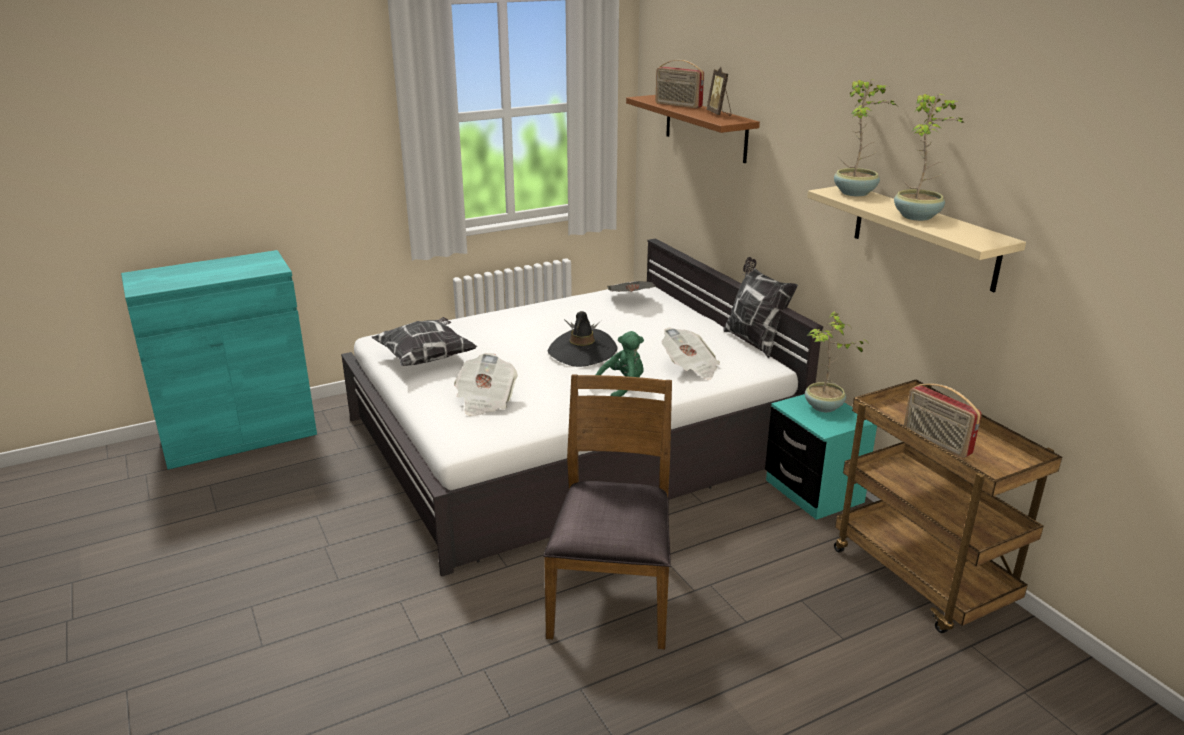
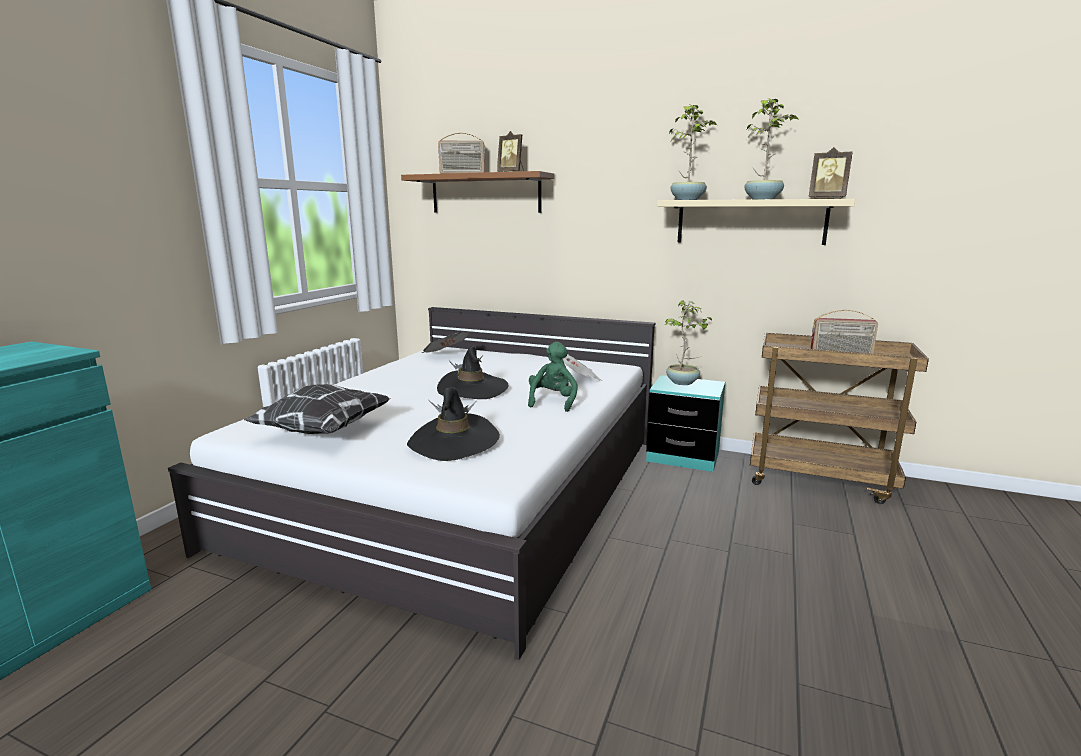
camera: 40 degrees left, 10 degrees down
newspaper [454,353,518,416] -> black hat [407,387,500,461]
brown chair [543,374,672,649] -> none
pillow [723,257,798,358] -> none
none -> picture frame [809,147,853,199]

